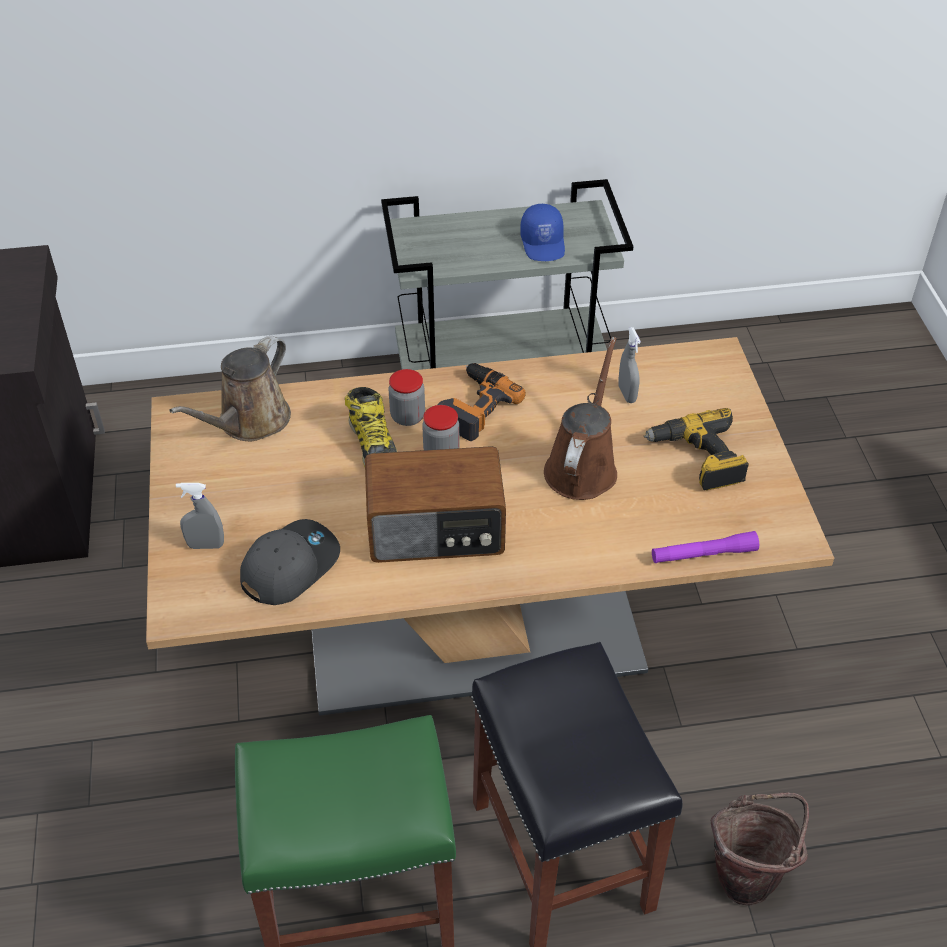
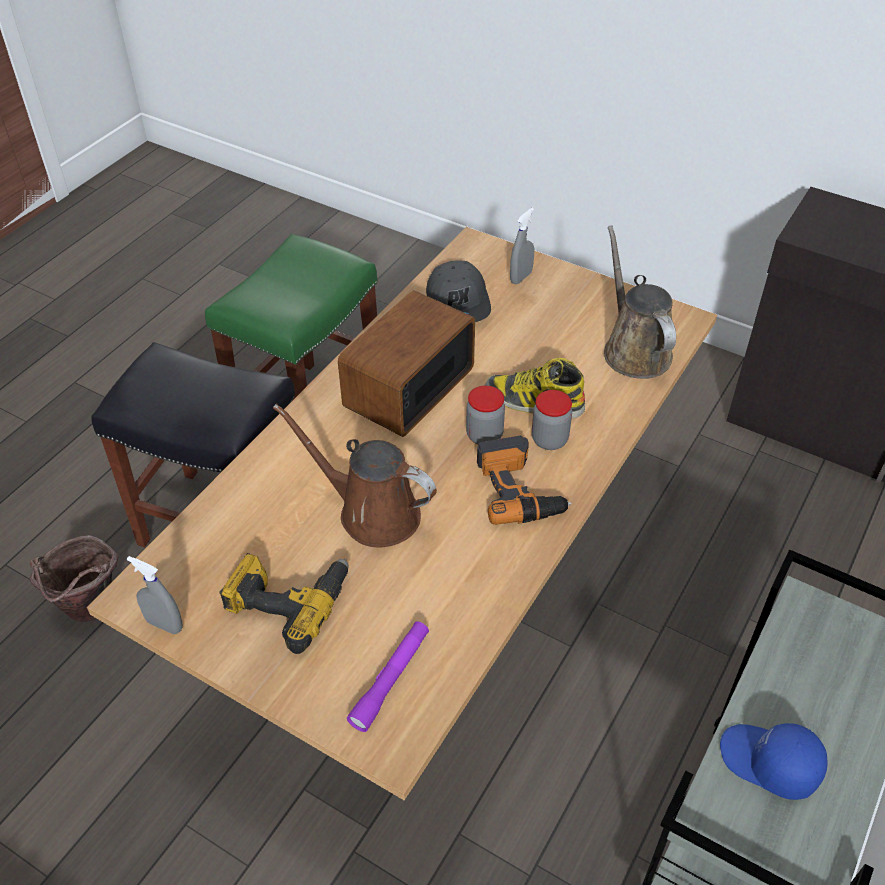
camera: 130 degrees right, 0 degrees up
brown watering can [544,337,617,500] -> brown watering can turned 150 degrees clockwise [273,404,437,547]
grey spray bottle [618,327,641,403] -> grey spray bottle moved to [127,556,183,634]
purple flashlight [652,531,759,563] -> purple flashlight moved to [347,621,429,732]

